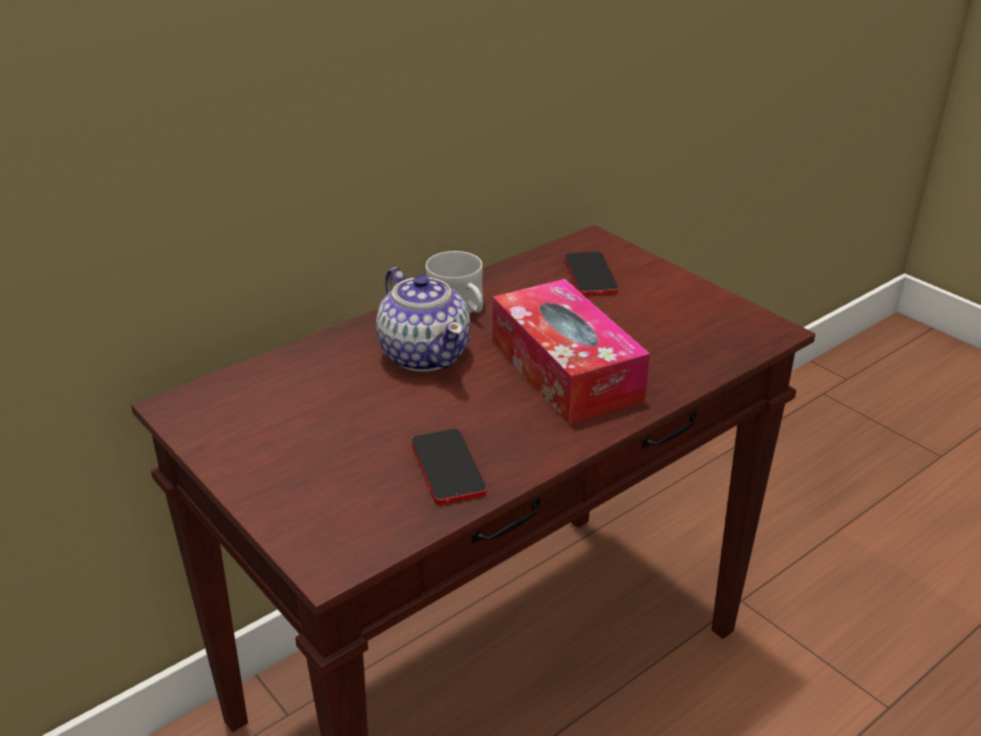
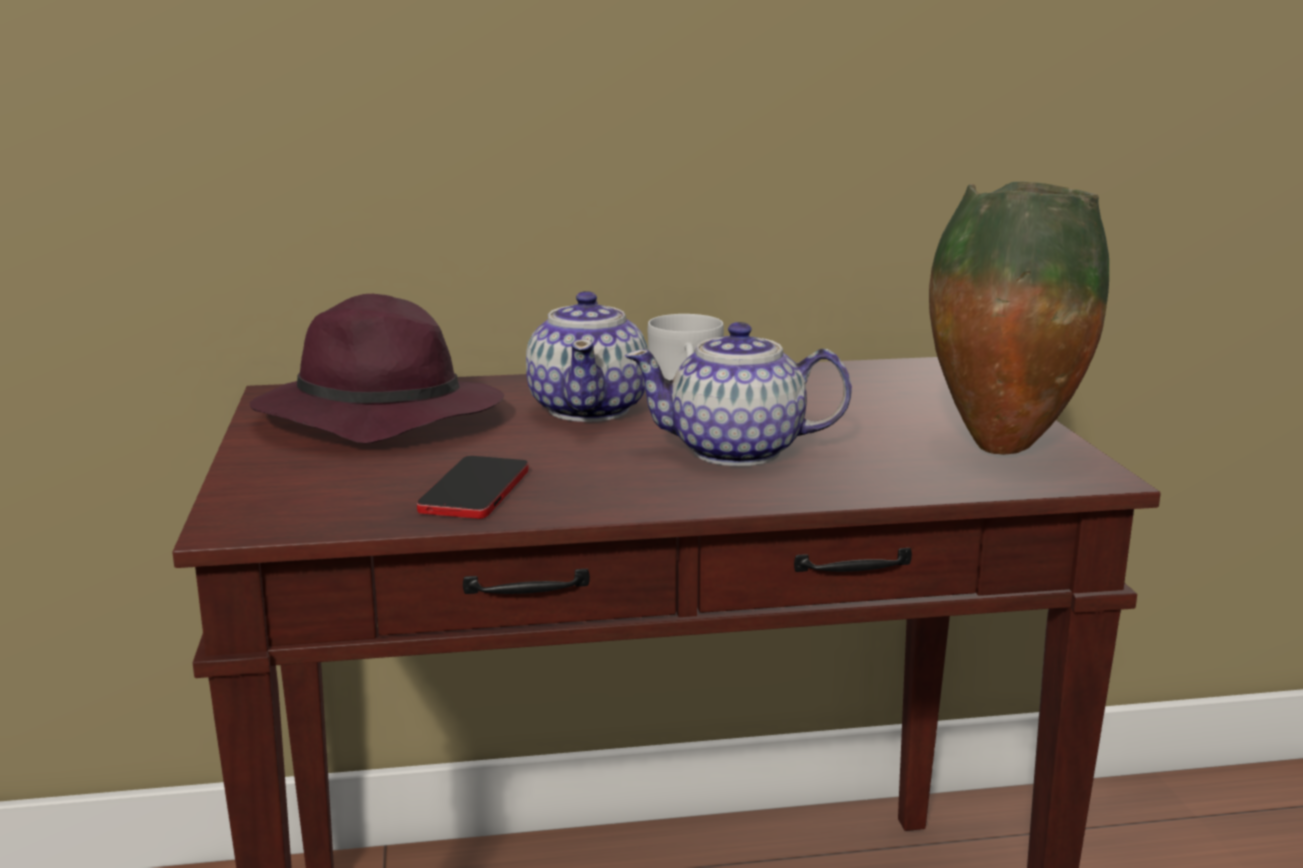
camera: 30 degrees right, 15 degrees down
tissue box [493,279,650,425] -> teapot [625,322,852,466]
phone [565,252,618,296] -> none
none -> purple hat [250,294,504,443]
none -> vase [929,182,1109,455]

